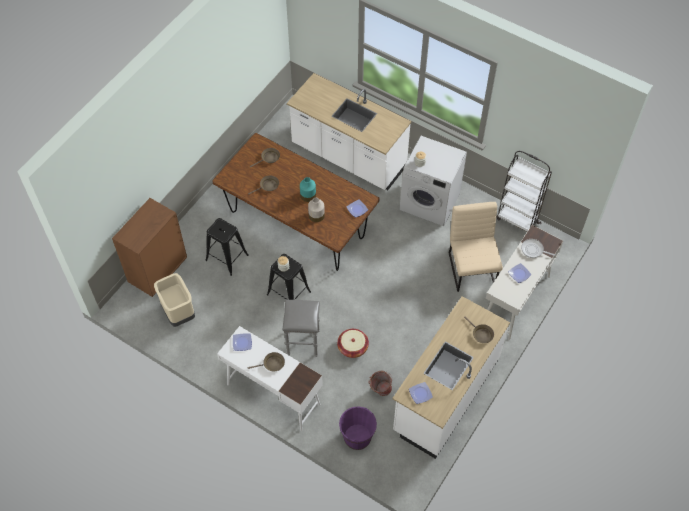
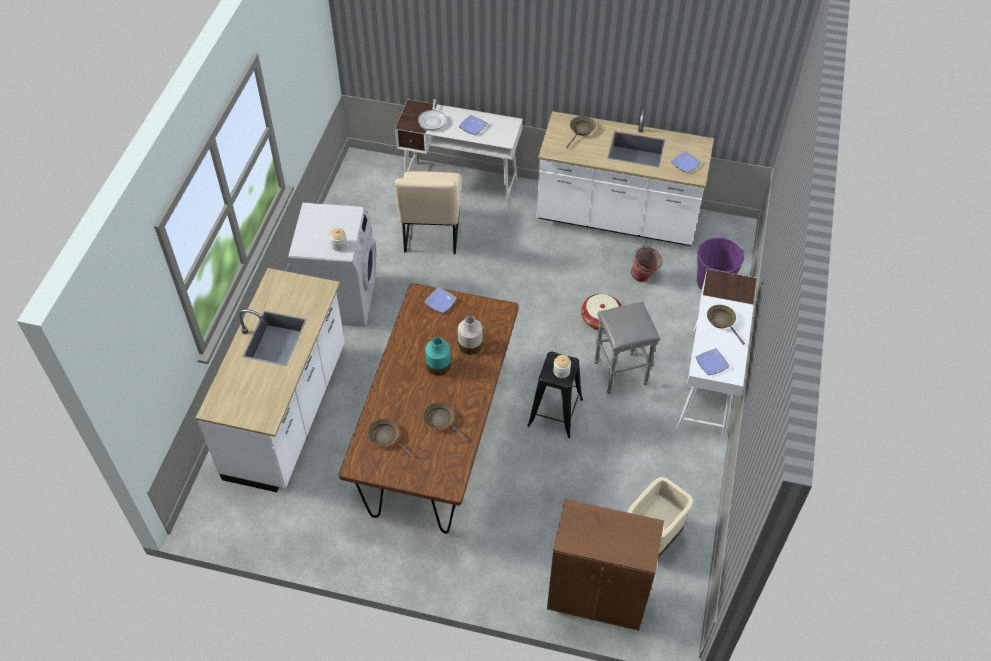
camera: 110 degrees left, 5 degrees down
black stool [205,218,249,276] -> none
beige chair [448,202,503,292] -> beige chair turned 60 degrees counterclockwise [395,171,462,254]
white cart [496,151,552,232] -> none

